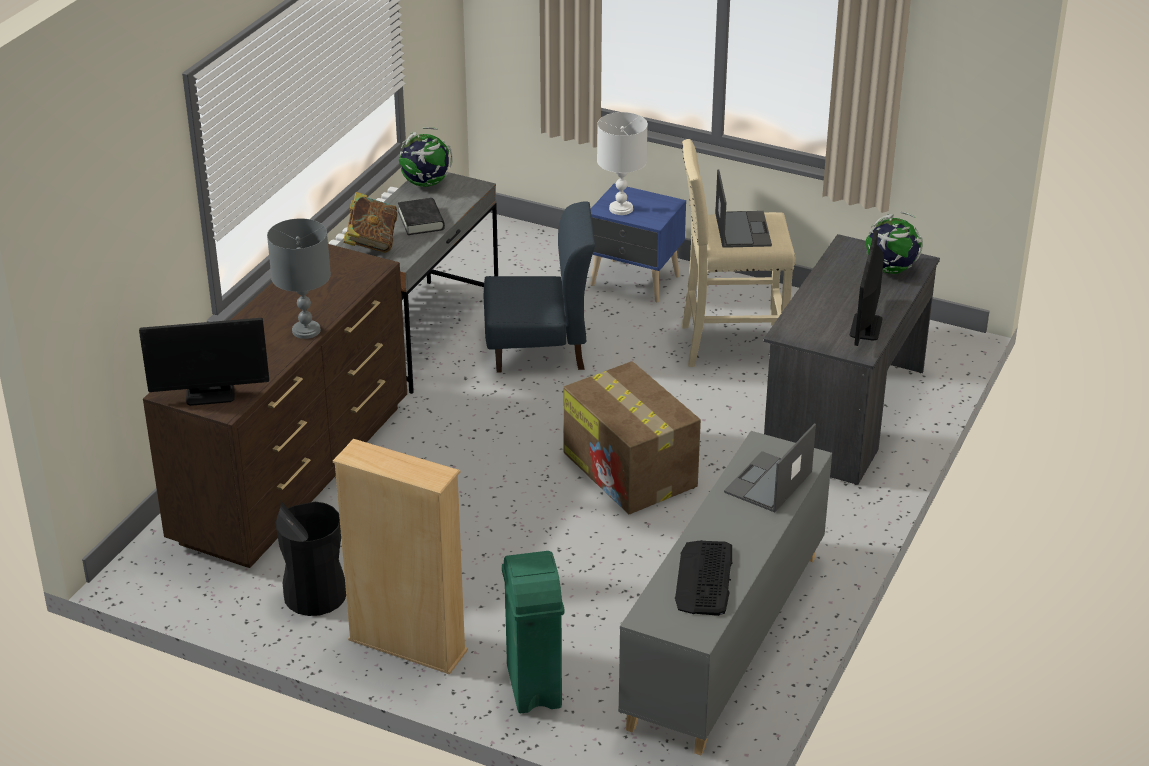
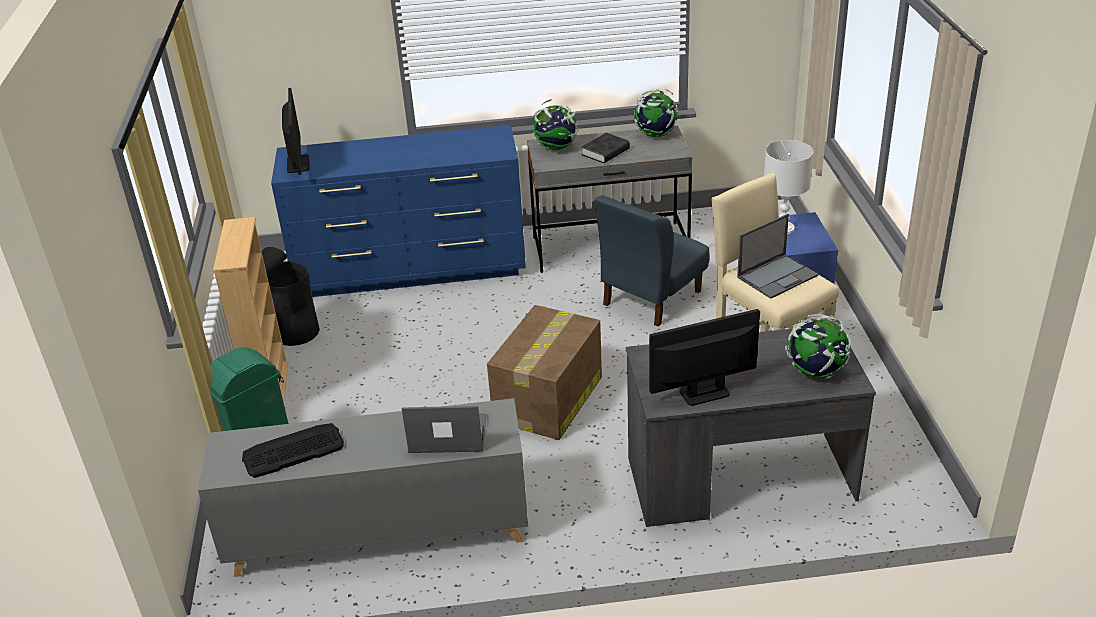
camera: 60 degrees right, 0 degrees up
monitor [139,318,269,406] -> monitor turned 150 degrees counterclockwise [282,88,310,175]
brown dresser [143,244,407,568] -> blue dresser [271,125,526,297]
grey table lamp [267,218,331,339] -> none
book [343,192,397,253] -> globe [532,99,579,150]
blue chair [484,202,595,373] -> blue chair turned 75 degrees clockwise [594,195,709,327]

